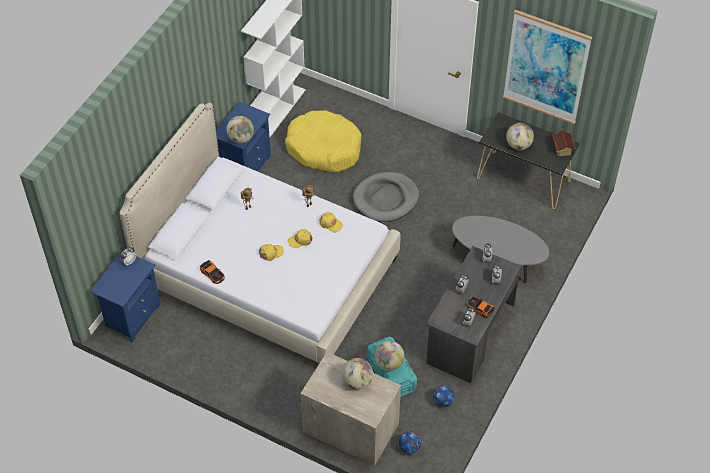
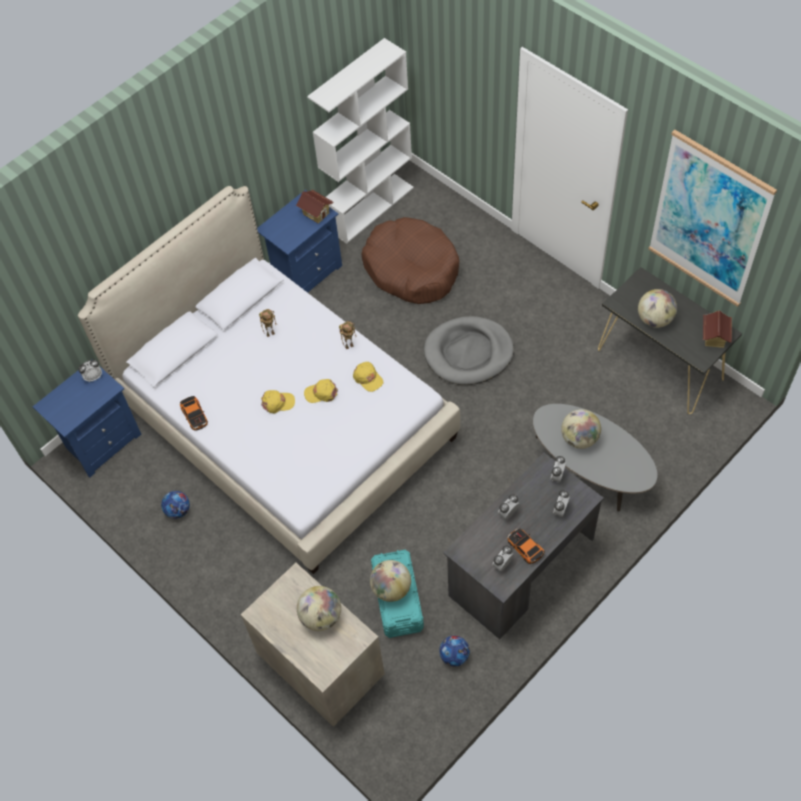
camera: 20 degrees right, 5 degrees up
globe [226,116,254,143] -> globe moved to [561,409,601,449]
yellow dog bed [285,111,362,172] -> brown dog bed [361,217,459,304]
football [399,431,421,454] -> football moved to [161,491,190,519]
none -> toy house [296,190,333,224]

